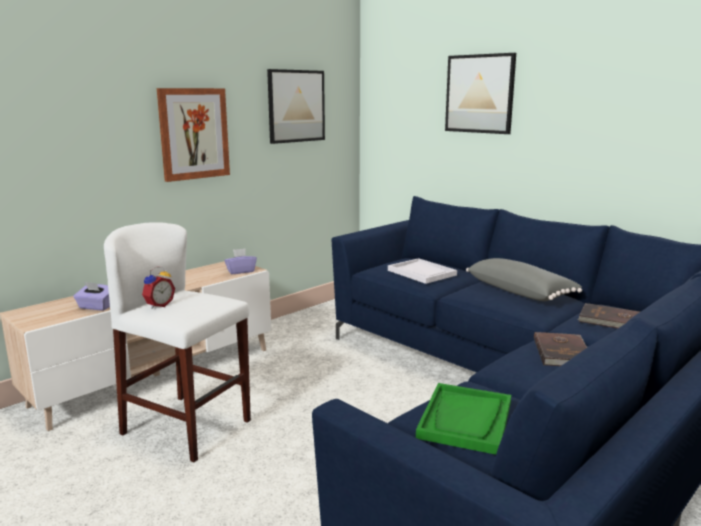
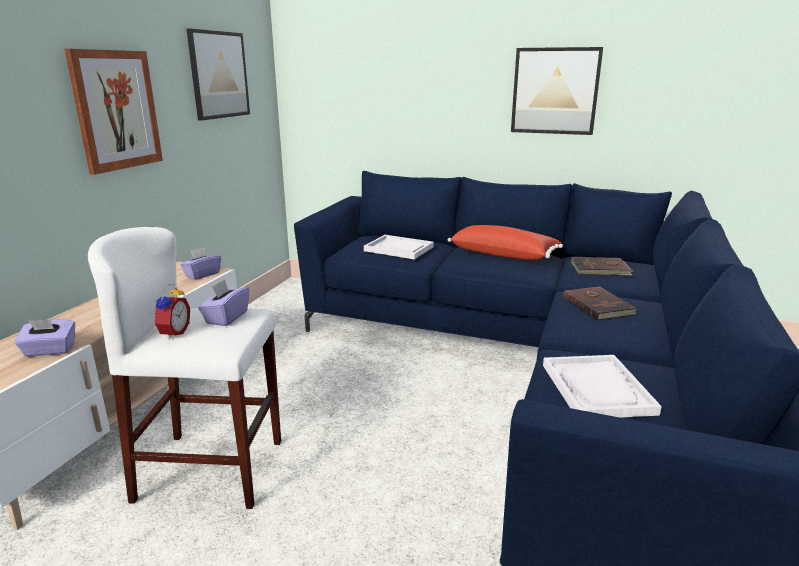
camera: 25 degrees left, 5 degrees up
green tray [416,383,511,455] -> white tray [543,355,662,418]
picture [445,53,516,134] -> picture moved to [511,47,603,135]
grey pillow [466,258,582,301] -> red pillow [448,225,563,261]
none -> purple tissue box [198,279,249,326]

